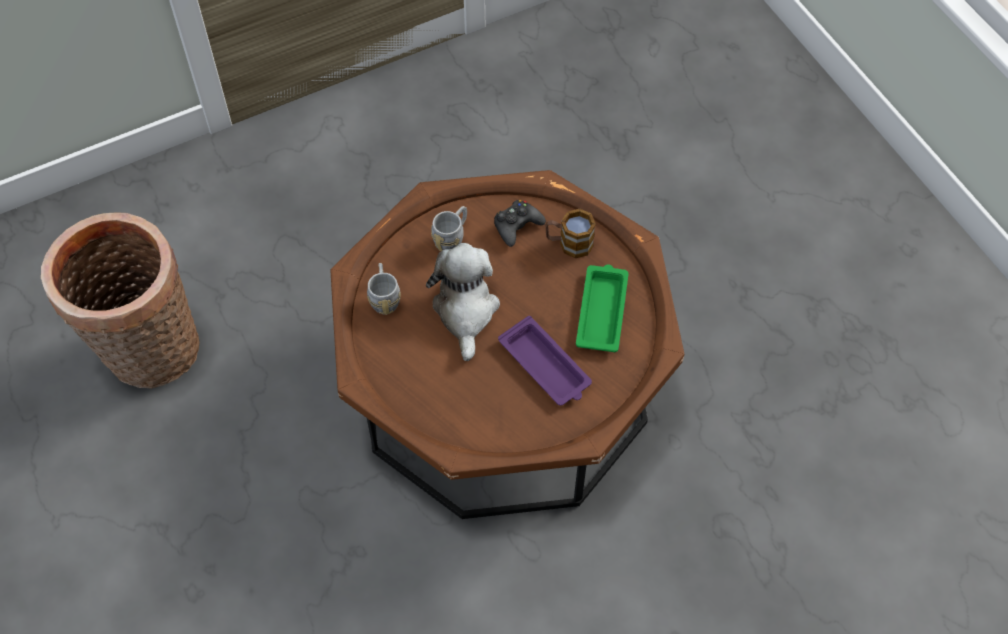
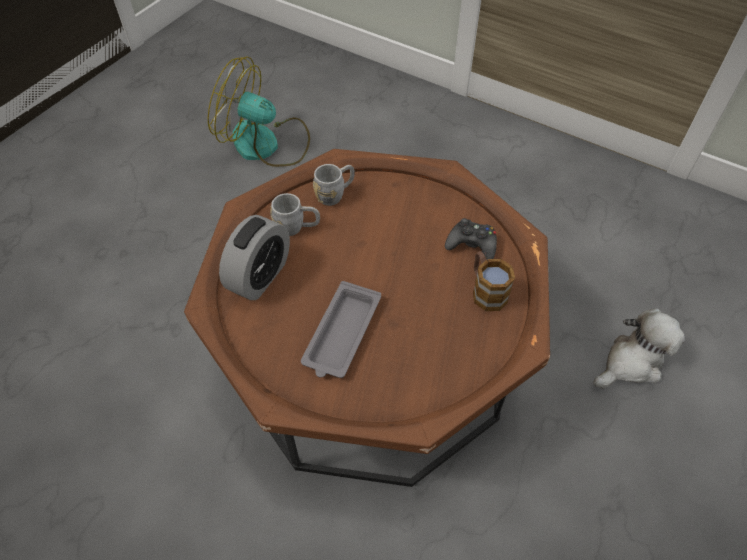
camera: 60 degrees right, 5 degrees down
basket [41,212,200,389] -> fan [208,56,310,167]
plush toy [426,243,500,361] -> plush toy moved to [593,309,685,388]
grey mug [431,206,467,251] -> grey mug moved to [270,193,320,236]
purple tray [498,316,592,406] -> grey tray [301,281,381,378]
green tray [576,264,629,352] -> none
none -> alarm clock [219,215,290,300]

